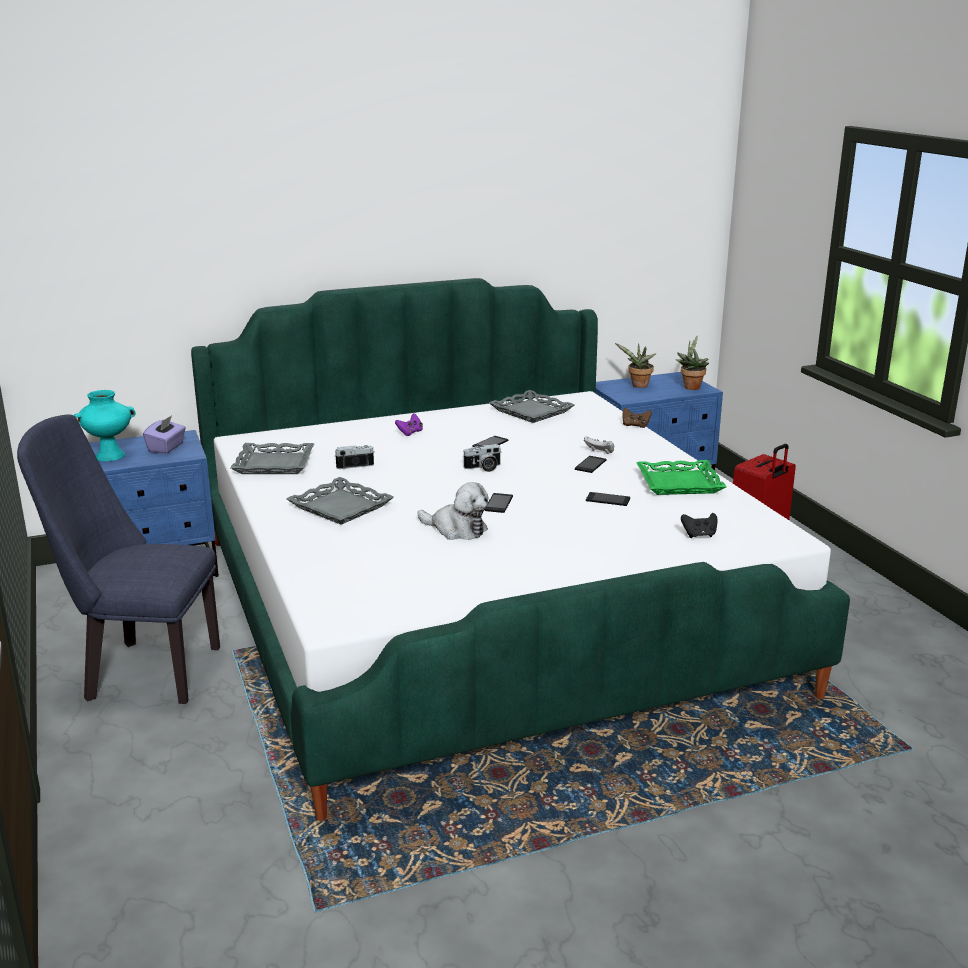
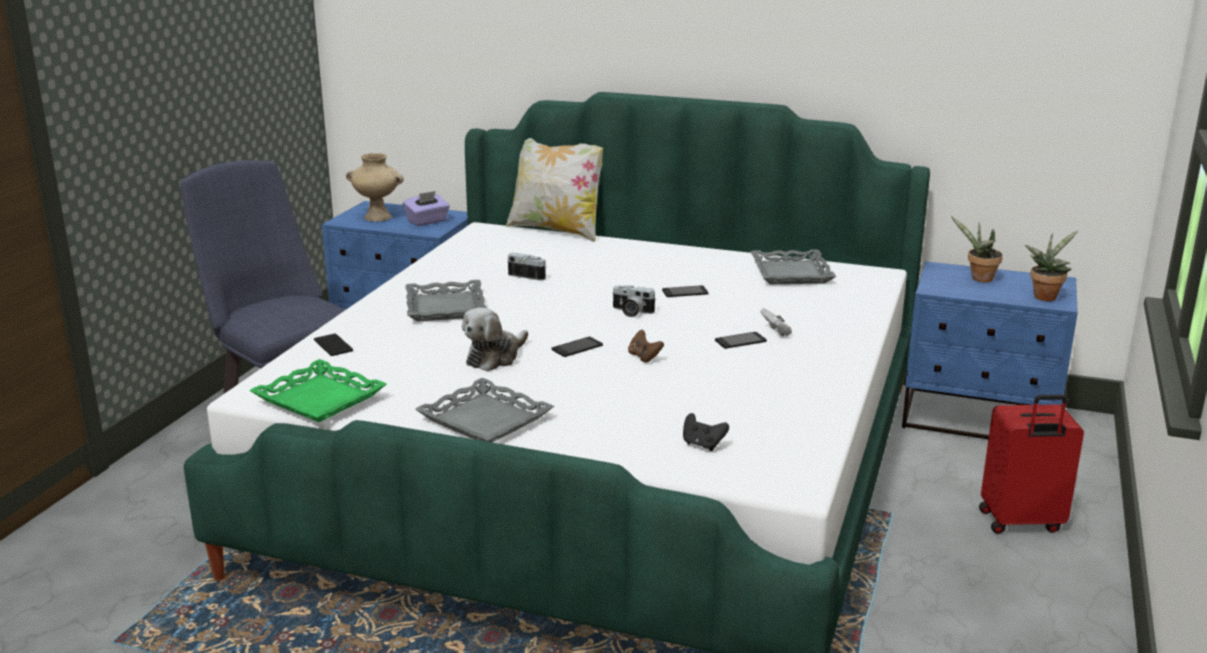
camera: 40 degrees right, 0 degrees up
turquoise vase [74,390,136,461] -> beige vase [346,153,404,222]
grey tray [230,443,314,474] -> grey tray moved to [415,378,554,442]
purple game controller [395,413,423,436] -> none
plush toy [417,482,488,540] -> plush toy turned 60 degrees clockwise [462,307,528,372]
phone [586,492,630,506] -> phone moved to [314,334,353,356]
brown game controller [622,408,651,428] -> brown game controller moved to [628,329,664,363]
green tray [636,460,727,495] -> green tray moved to [249,359,387,422]
none -> pillow [506,138,603,242]

